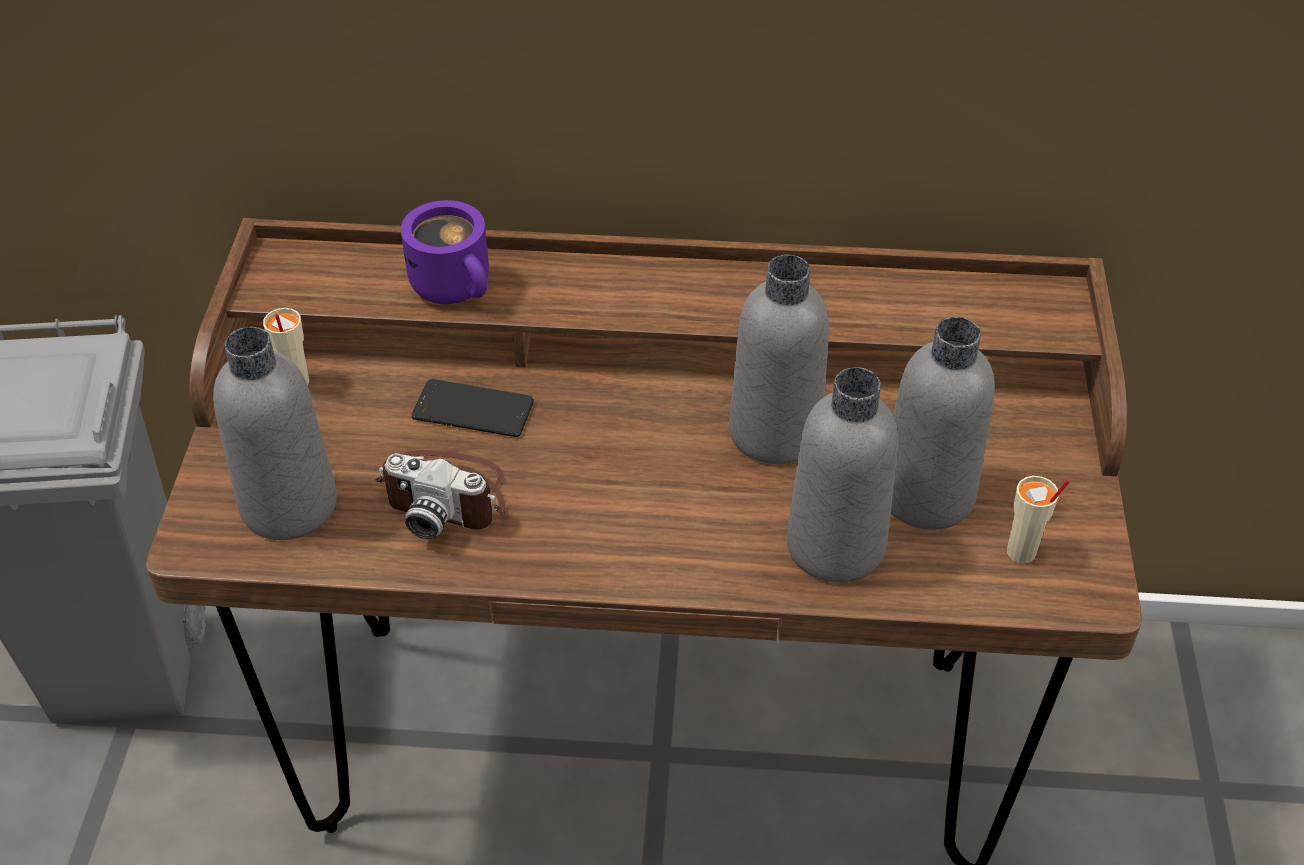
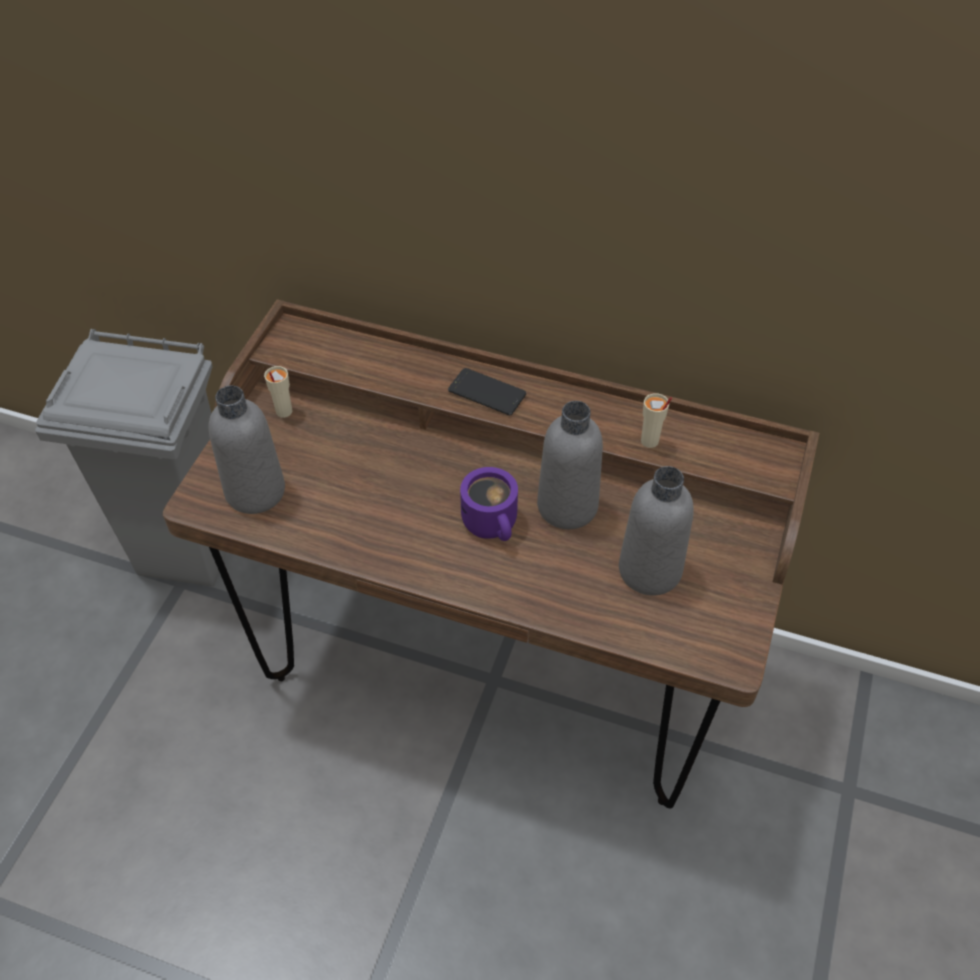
camera: 15 degrees right, 5 degrees up
camera [375,450,506,539] -> none
purple mug [401,200,489,304] -> purple mug moved to [460,467,518,541]
phone [411,379,534,437] -> phone moved to [448,368,526,415]
grey bottle [787,367,898,583] -> none
beige cup [1007,476,1070,563] -> beige cup moved to [641,393,672,448]

